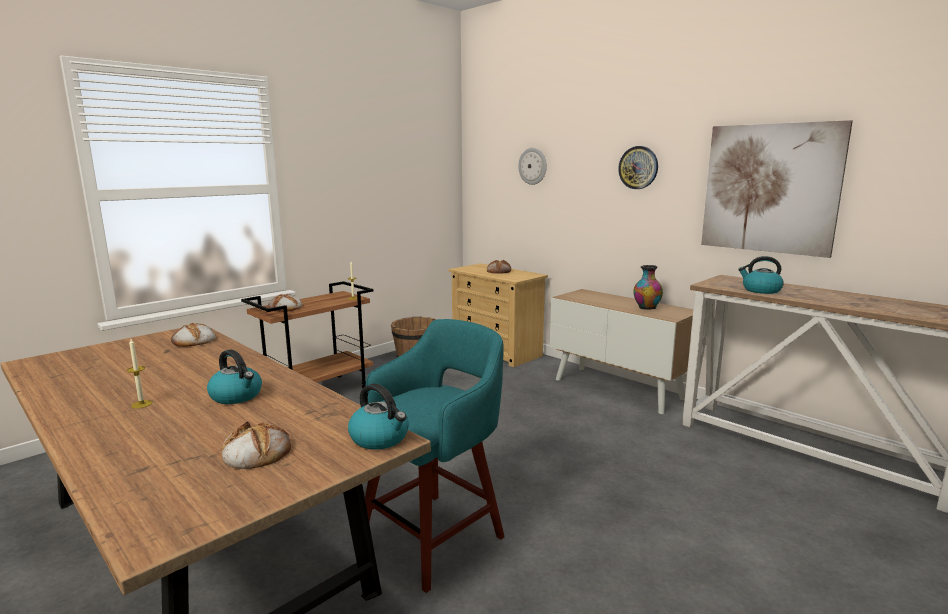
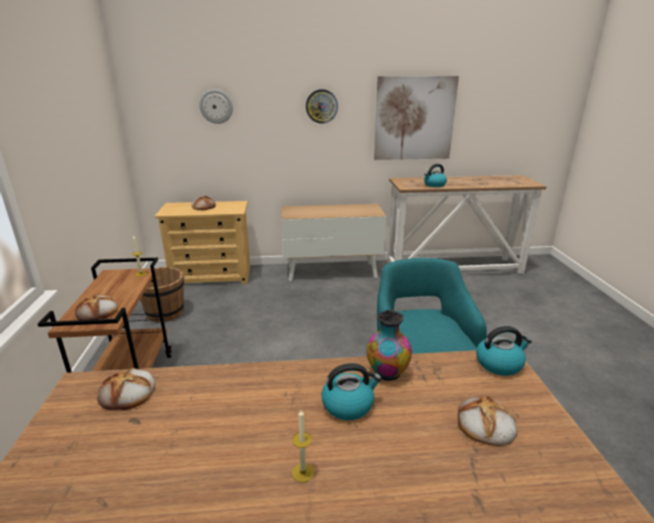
camera: 50 degrees left, 10 degrees up
vase [633,265,663,310] -> vase moved to [367,310,412,381]

